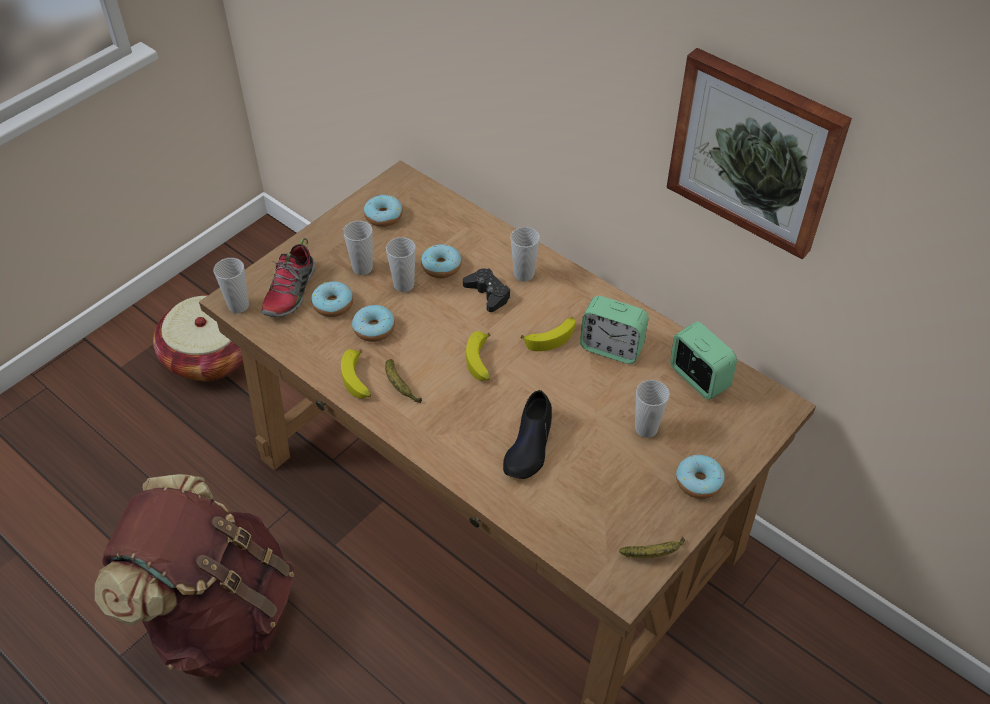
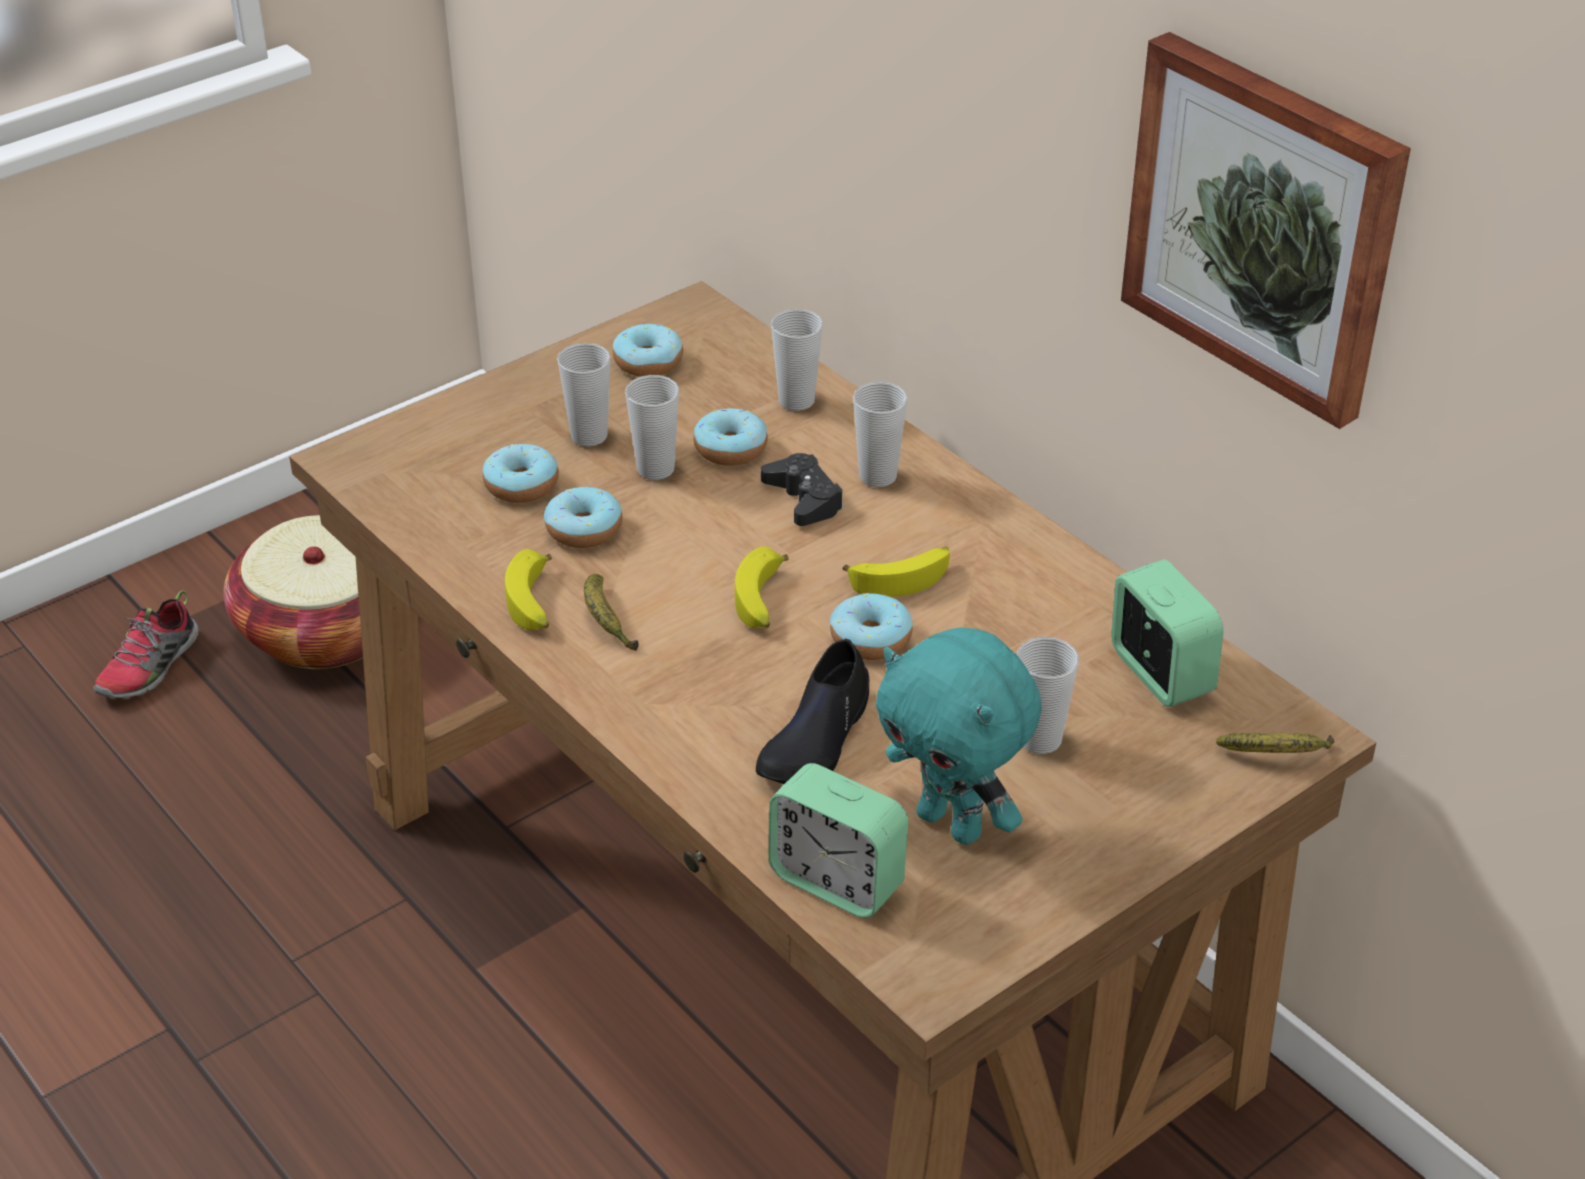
camera: 10 degrees right, 10 degrees down
brown backpack [95,474,294,677] -> none
cup [213,258,249,313] -> cup moved to [771,309,823,411]
shoe [261,238,316,318] -> shoe moved to [93,590,198,699]
alarm clock [580,296,649,364] -> alarm clock moved to [768,763,908,918]
banana [619,537,685,558] -> banana moved to [1216,733,1334,753]
donut [676,455,725,499] -> donut moved to [830,593,912,660]
none -> turquoise plush toy [876,627,1041,845]

